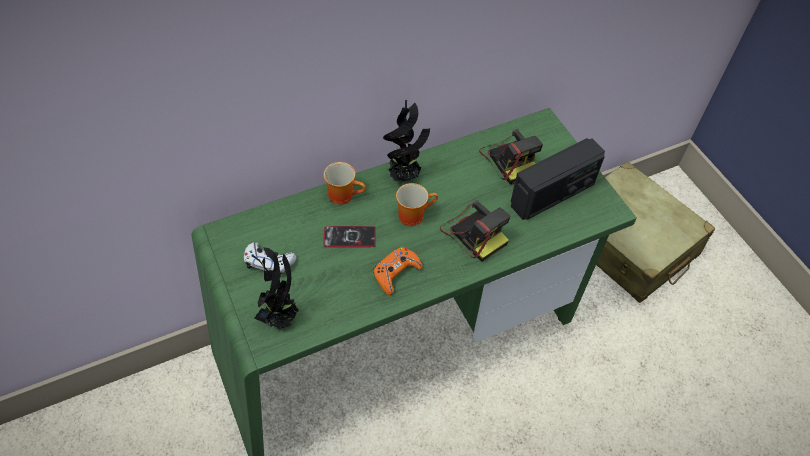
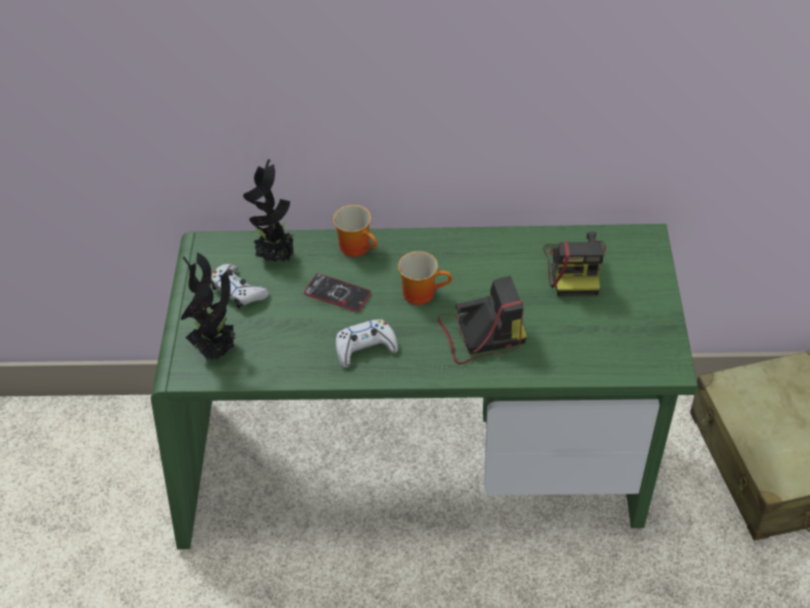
camera: 30 degrees right, 5 degrees down
orange game controller [373,247,423,295] -> white game controller [336,319,398,368]
potted plant [383,100,430,182] -> potted plant moved to [243,159,294,262]
camera [440,200,510,262] -> camera turned 90 degrees counterclockwise [438,276,527,365]
radio [511,138,605,220] -> none

